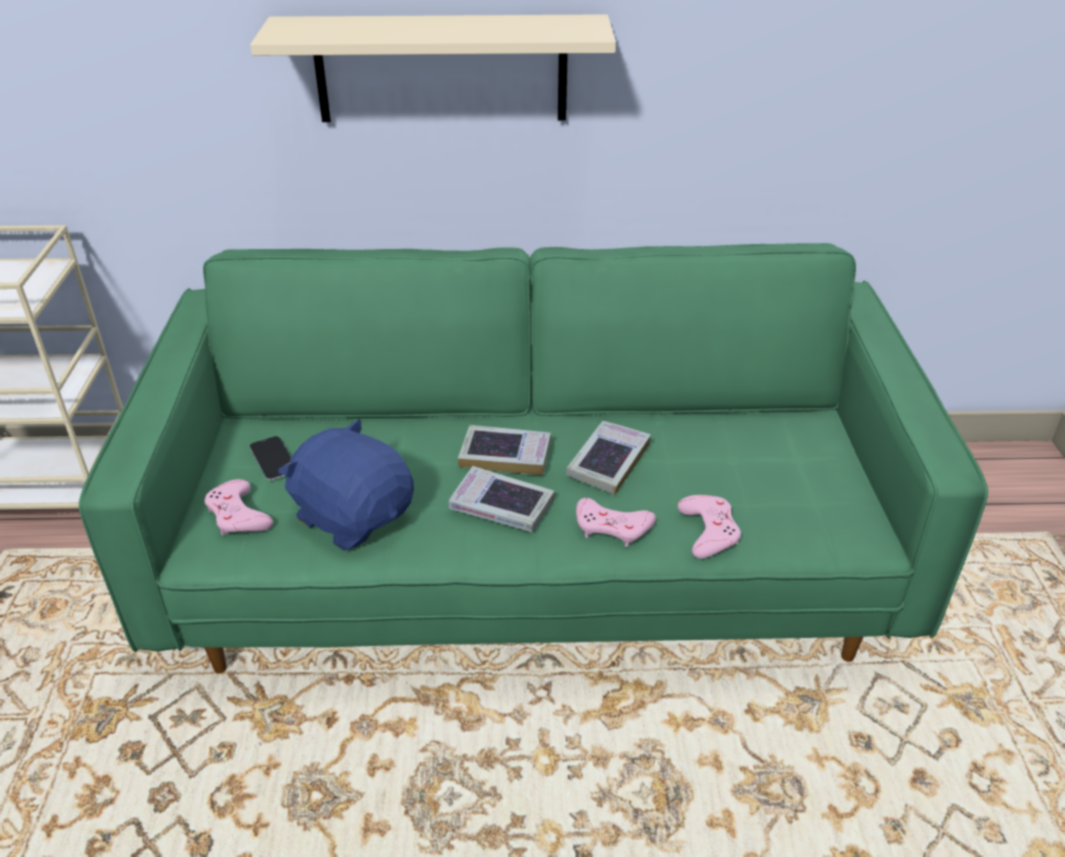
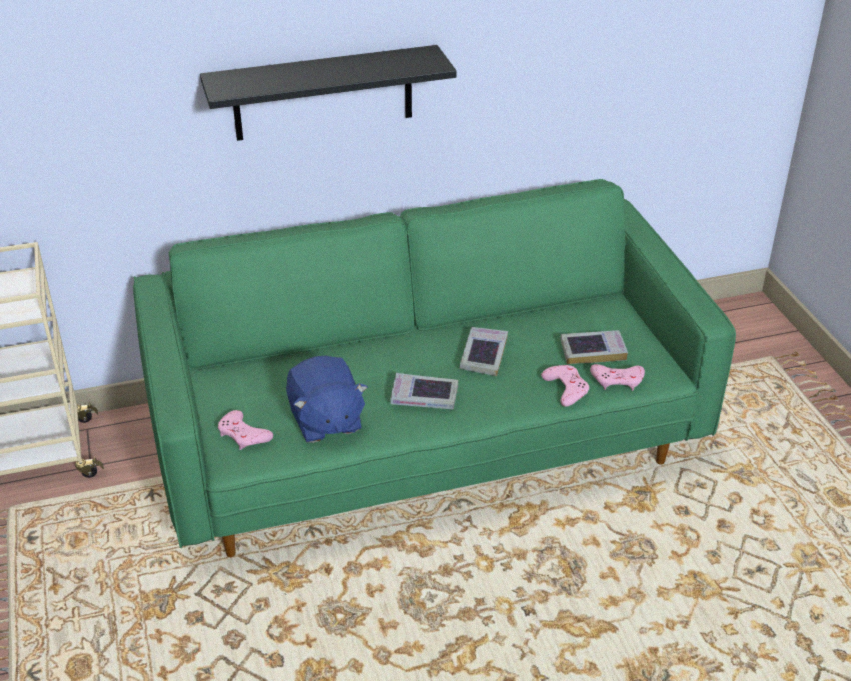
camera: 15 degrees left, 0 degrees up
beige shelf [250,14,616,122] -> black shelf [200,45,457,141]
phone [250,436,291,481] -> none
blue plush toy [278,419,414,551] -> blue plush toy turned 135 degrees counterclockwise [286,355,368,443]
book [458,425,551,476] -> book moved to [560,330,628,364]
pink game controller [576,498,656,547] -> pink game controller moved to [590,364,645,391]

